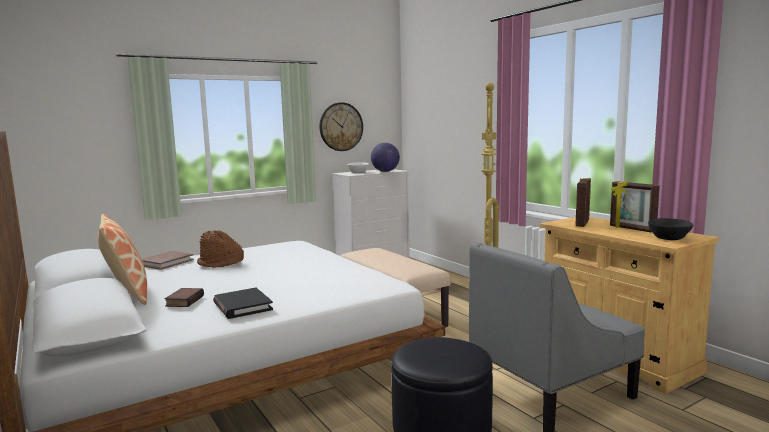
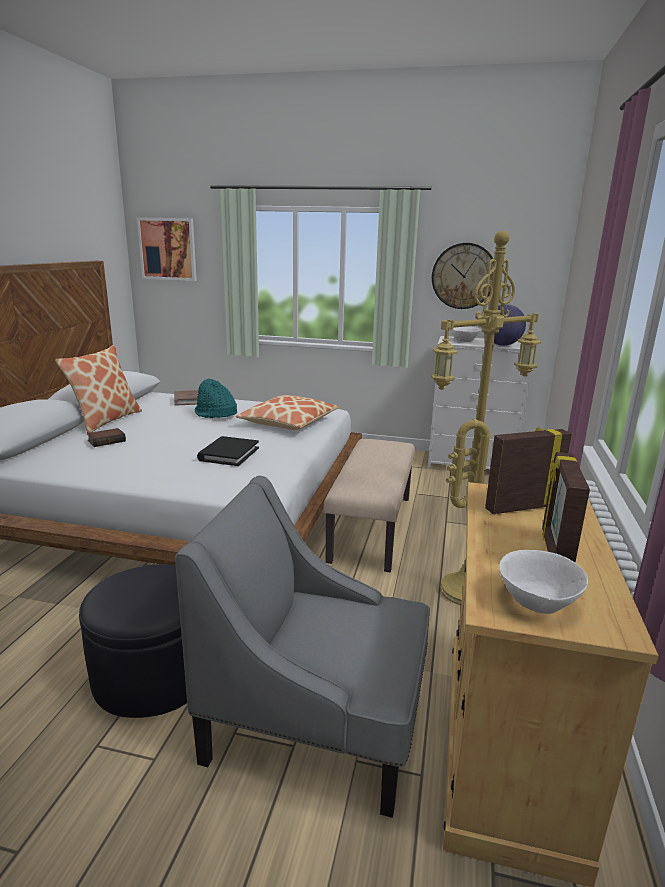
camera: 45 degrees right, 10 degrees up
brown hat [197,230,244,268] -> turquoise hat [195,378,237,418]
black book [213,288,273,319] -> black book moved to [197,436,259,466]
black bowl [648,218,693,240] -> white bowl [499,550,588,614]
none -> picture [137,217,197,281]
none -> pillow [236,395,339,430]

